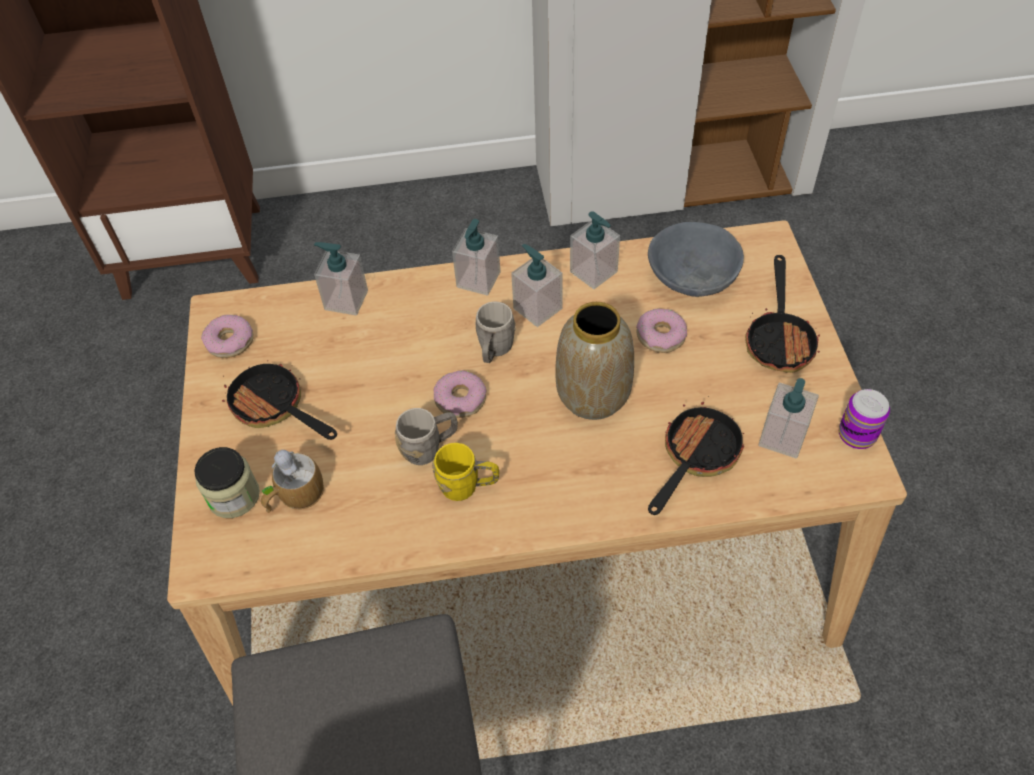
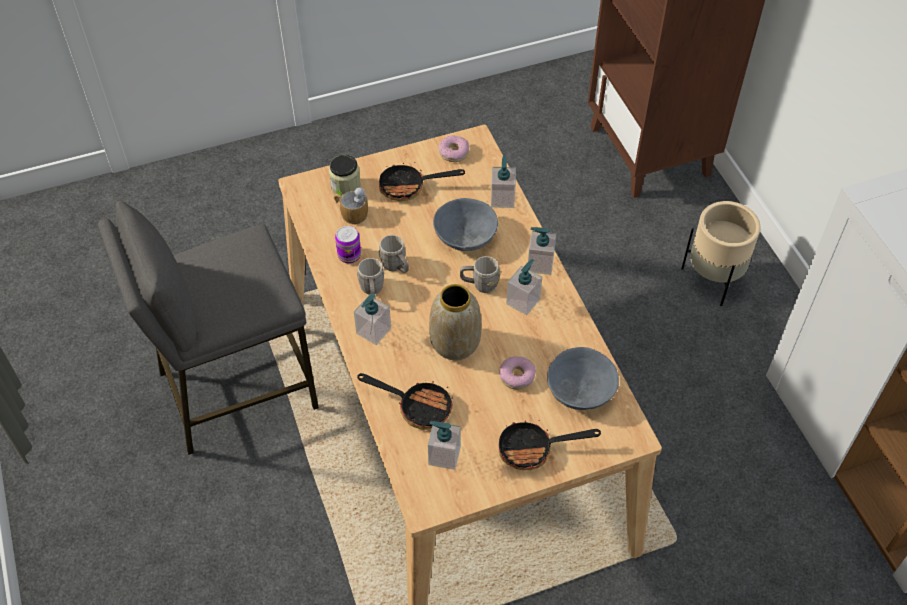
camera: 75 degrees right, 0 degrees up
frying pan [222,360,337,440] -> frying pan turned 120 degrees counterclockwise [379,162,465,201]
yellow mug [432,443,499,501] -> grey mug [357,258,384,298]
donut [434,370,487,418] -> none
soap dispenser [570,211,620,289] -> soap dispenser moved to [354,293,391,345]
can [839,389,890,449] -> can moved to [335,226,361,264]
none -> grey bowl [433,198,498,251]
none -> beige planter [681,201,760,306]

